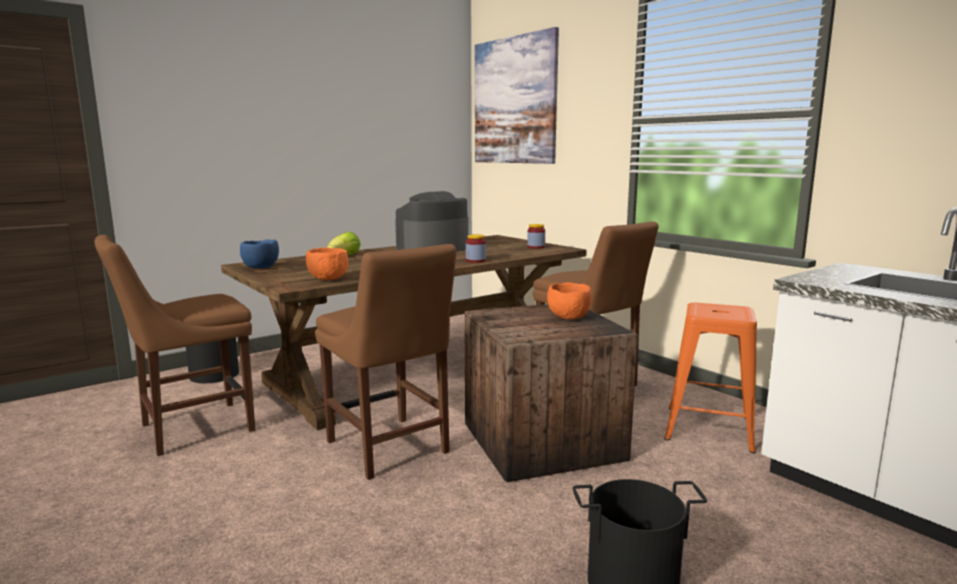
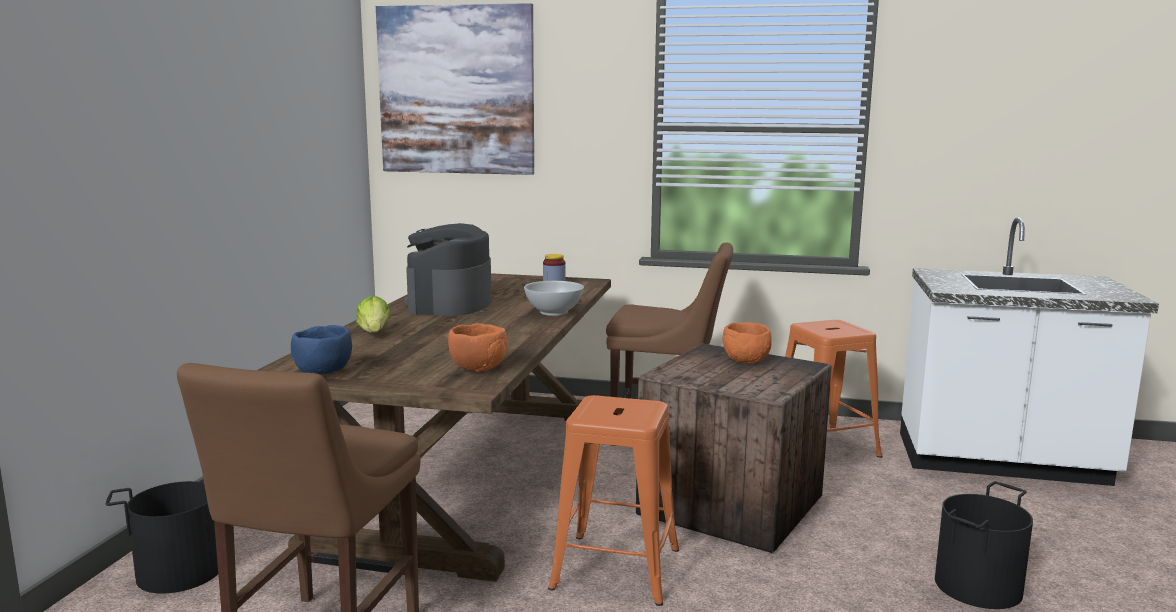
camera: 40 degrees left, 0 degrees up
brown chair [315,244,457,480] -> orange stool [548,395,679,606]
jar [466,234,486,263] -> white bowl [524,281,584,316]

